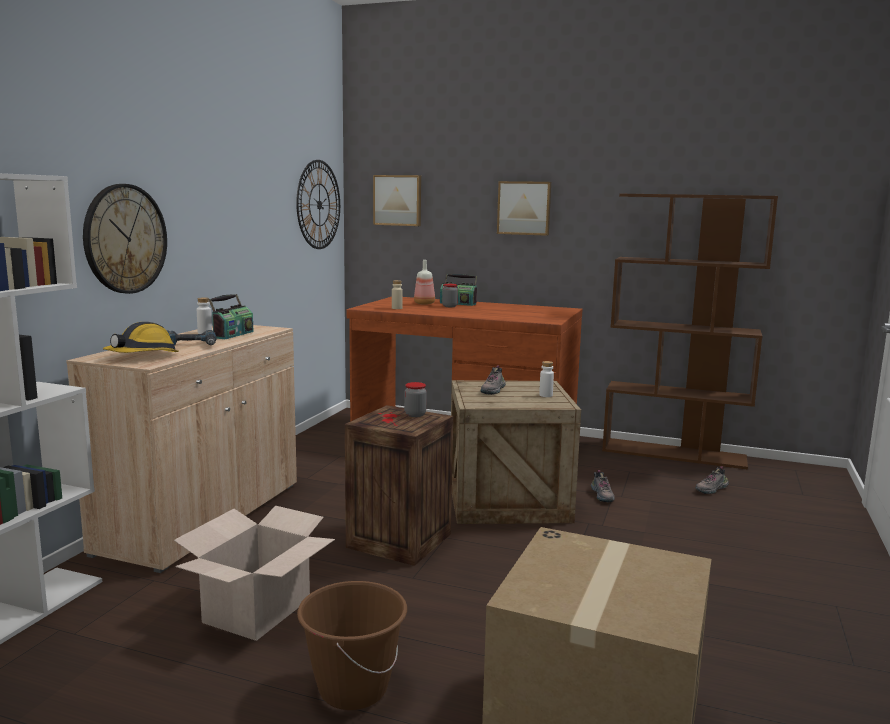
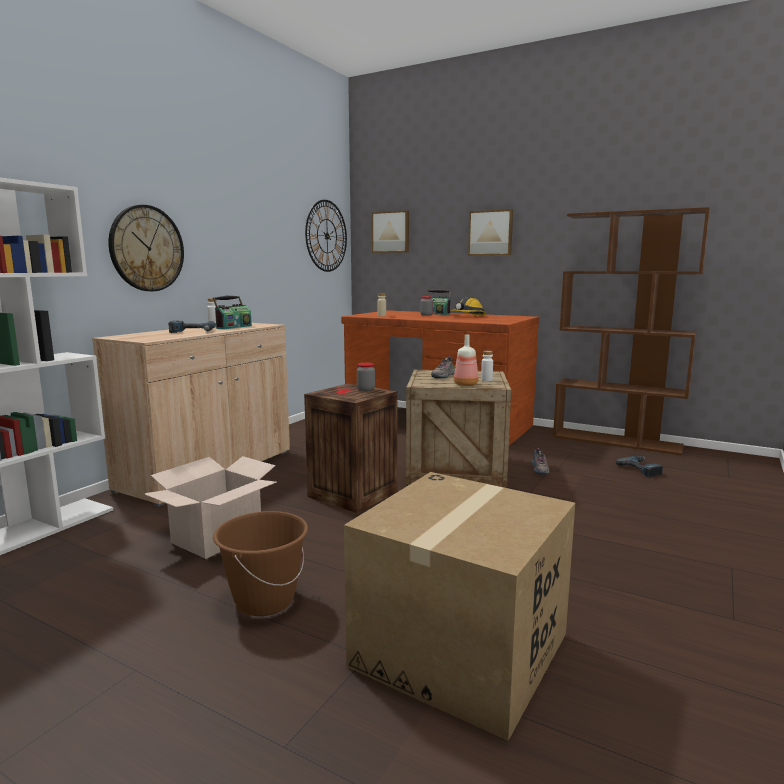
camera: 10 degrees right, 0 degrees up
hard hat [103,322,179,353] -> hard hat moved to [450,297,487,315]
bottle [414,260,435,305] -> bottle moved to [454,335,479,386]
shoe [695,466,729,494] -> power drill [616,456,663,477]

